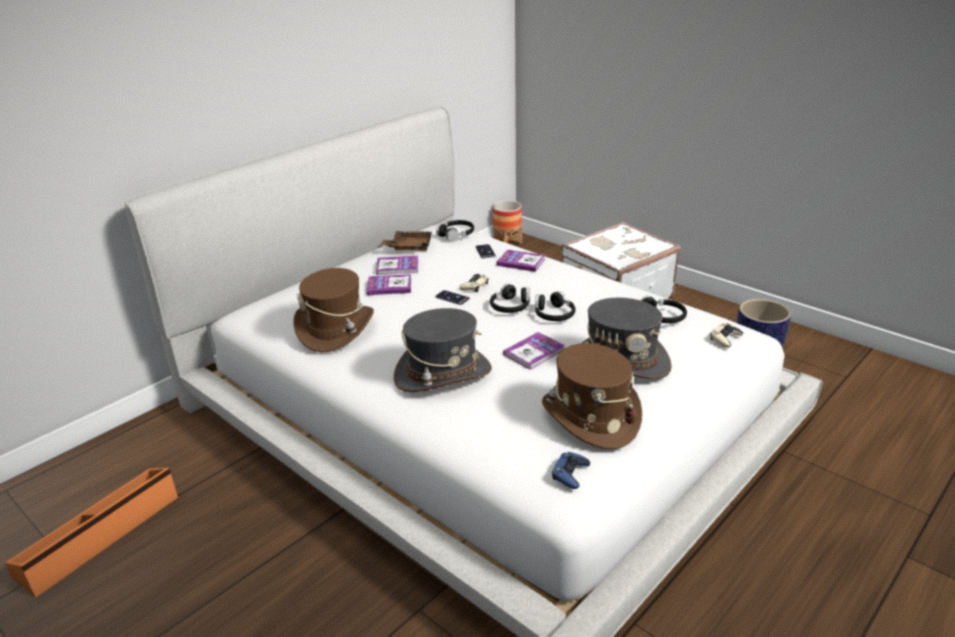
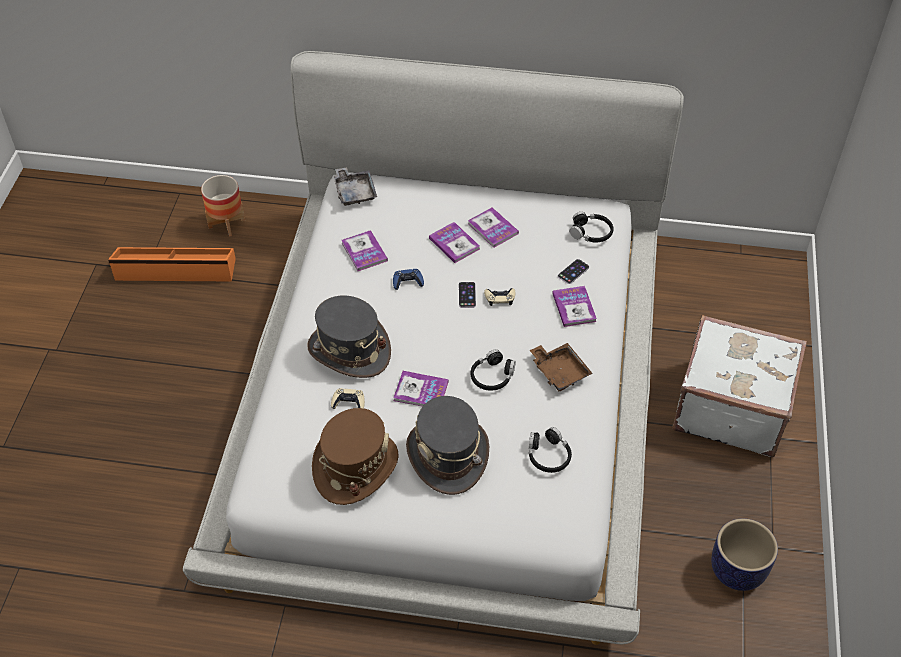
camera: 55 degrees right, 20 degrees up
brown hat [293,268,374,353] -> book [341,230,388,271]
brown tray [381,231,432,251] -> brown tray moved to [530,343,593,391]
black headphones [490,283,530,313] -> none
planter [493,200,522,244] -> planter moved to [201,175,245,237]
blue game controller [552,452,590,489] -> blue game controller moved to [393,269,424,290]
beige game controller [710,323,743,348] -> beige game controller moved to [331,388,365,409]
none -> grey tray [334,167,377,206]

